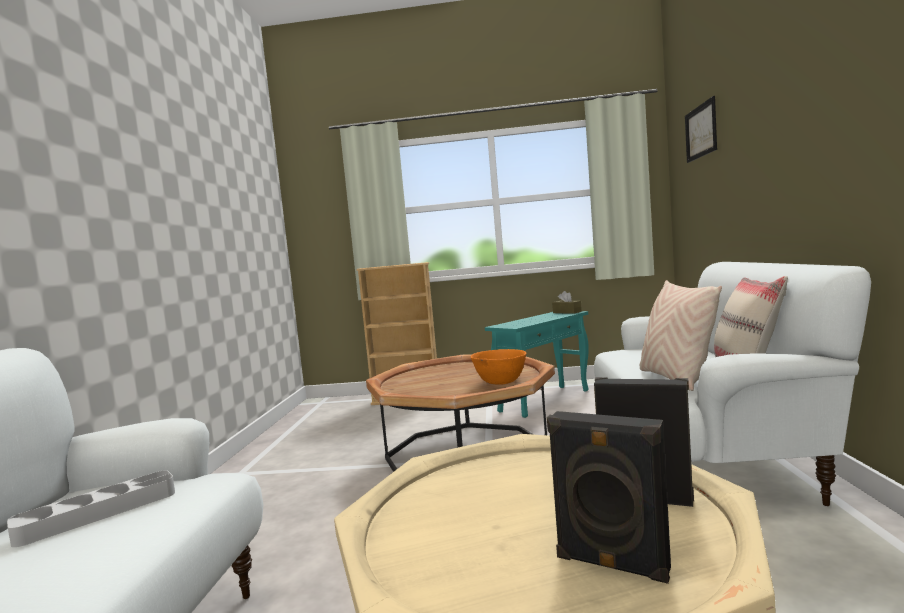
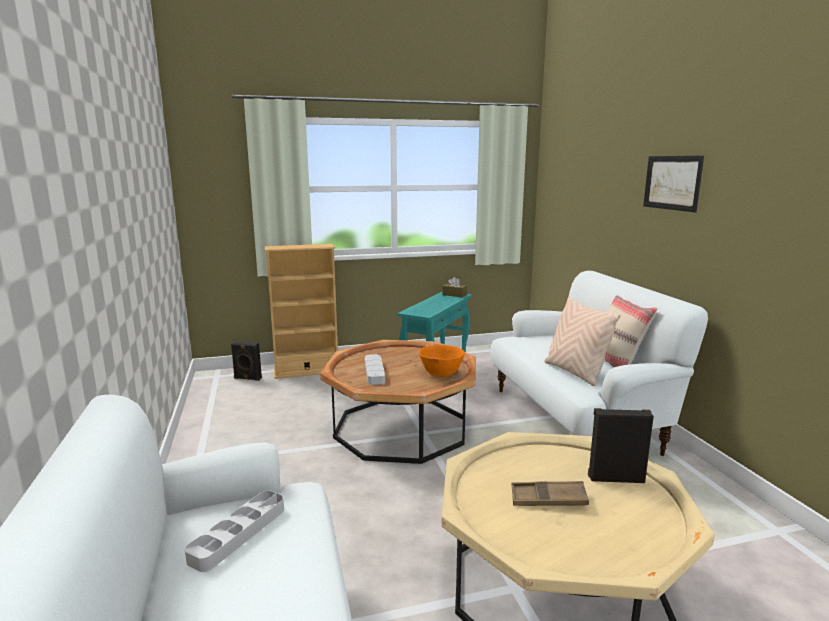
camera: 20 degrees left, 10 degrees up
black speaker [547,411,671,584] -> black speaker moved to [231,341,262,381]
picture [685,96,717,163] -> picture moved to [643,156,704,212]
none -> grey tray [365,354,385,385]
none -> brown tray [511,481,589,506]

